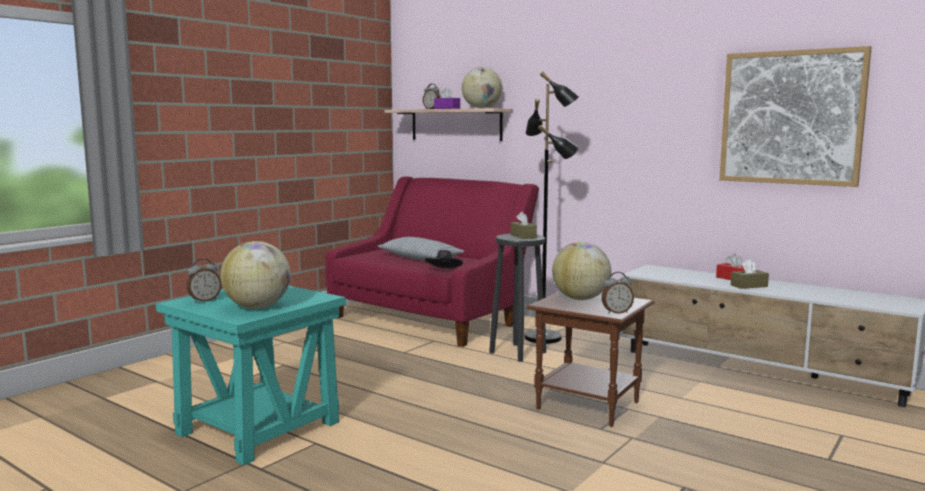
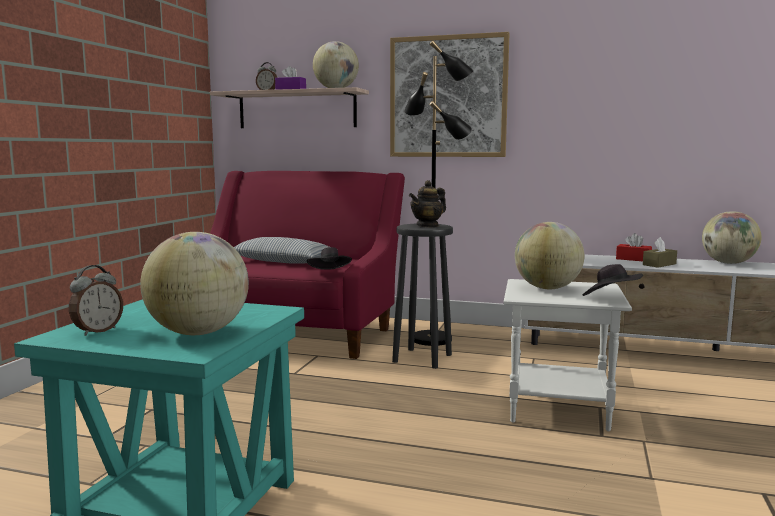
camera: 20 degrees left, 0 degrees up
brown tissue box [510,212,537,239] -> teapot [409,180,446,227]
brown side table [526,291,654,427] -> white side table [503,279,632,431]
alarm clock [601,272,634,314] -> black hat [583,264,643,296]
picture [719,46,872,187] -> picture moved to [390,32,509,157]
none -> globe [702,211,762,264]

